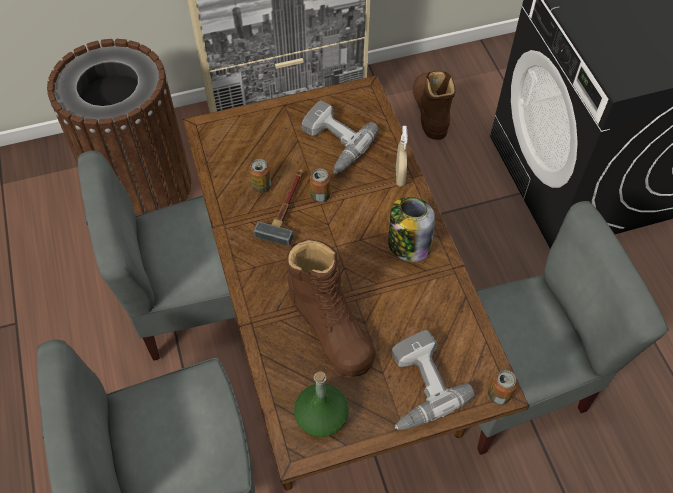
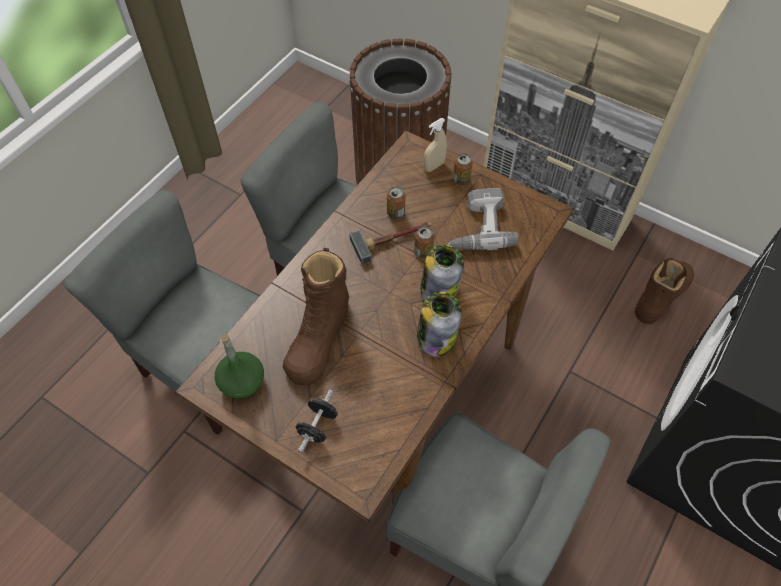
camera: 50 degrees right, 0 degrees up
power drill [392,330,475,430] -> black dumbbell [296,390,338,452]
beige spray bottle [396,126,408,187] -> beige spray bottle moved to [424,118,447,172]
can [488,370,517,405] -> can moved to [453,153,473,185]
none -> jar [420,245,464,301]

